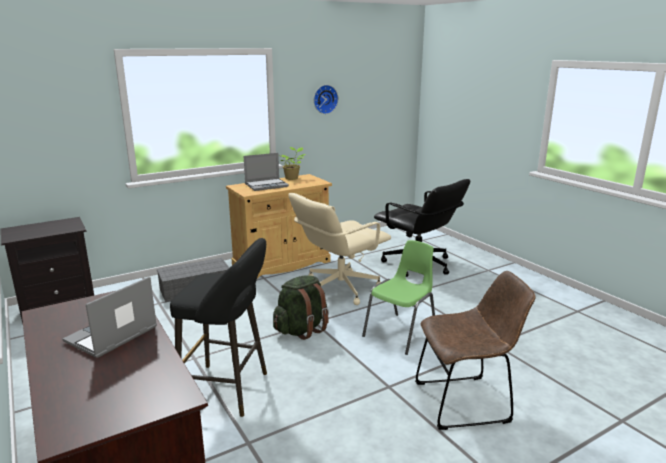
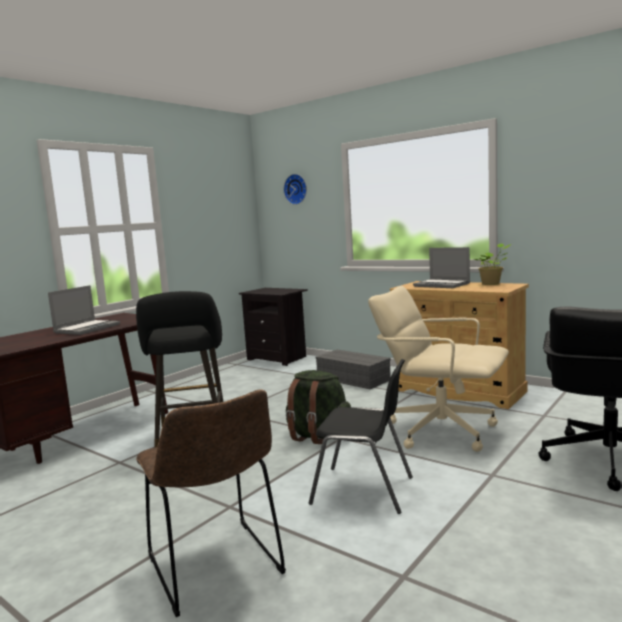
camera: 70 degrees right, 10 degrees down
laptop [62,276,157,358] -> laptop turned 105 degrees clockwise [48,285,120,335]
wall clock [314,85,338,114] -> wall clock moved to [284,174,307,205]
green chair [362,240,435,355] -> black chair [309,359,413,514]

